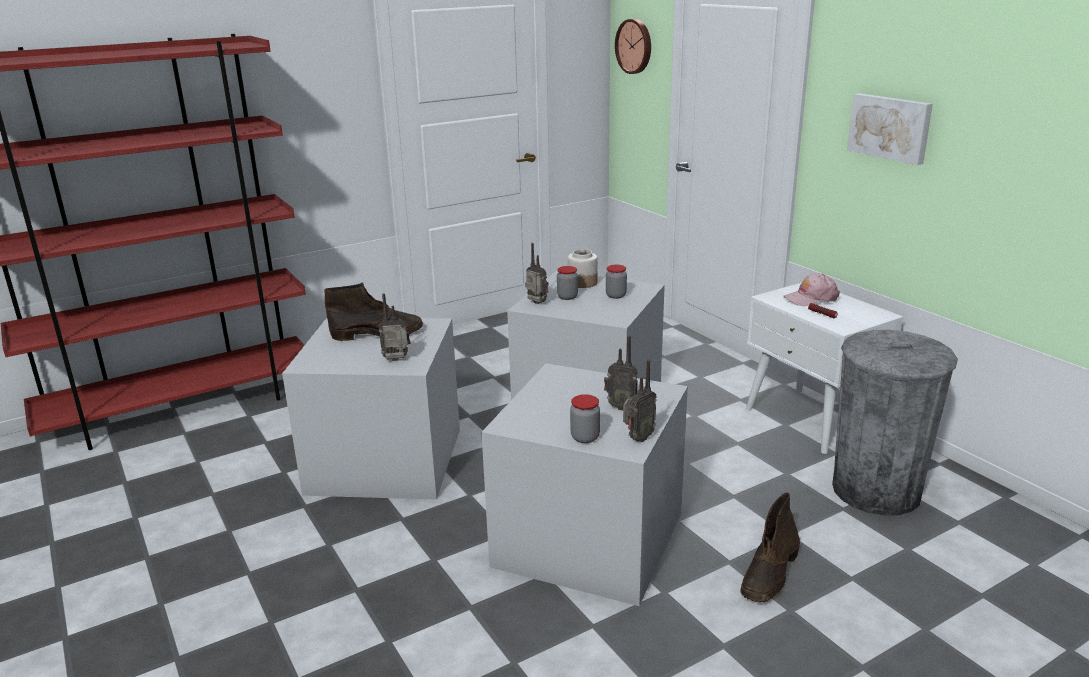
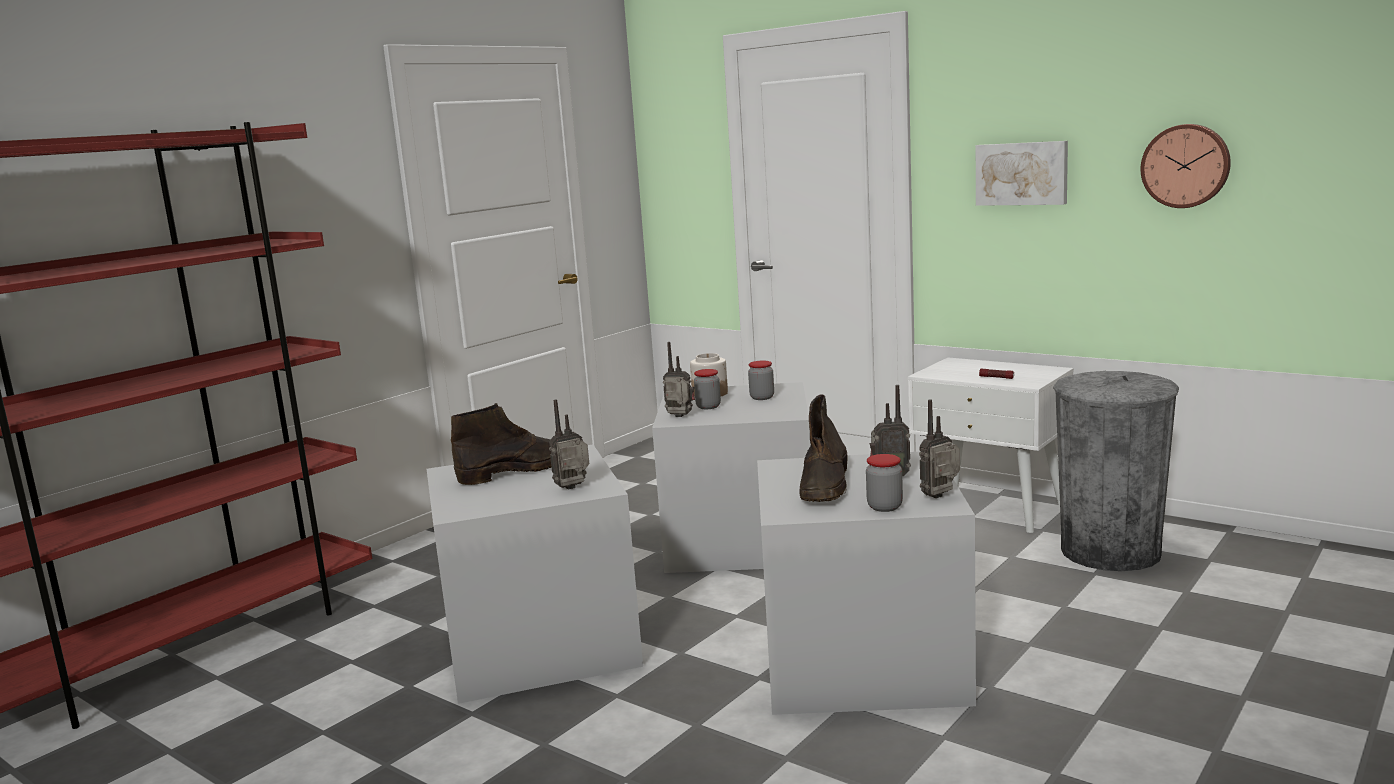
camera: 20 degrees left, 10 degrees down
wall clock [615,19,651,74] -> wall clock moved to [1141,124,1231,208]
radio [623,359,657,442] -> radio turned 150 degrees counterclockwise [919,399,960,498]
brown boot [740,492,800,602] -> brown boot moved to [800,394,847,502]
pink cap [783,274,840,306] -> none

